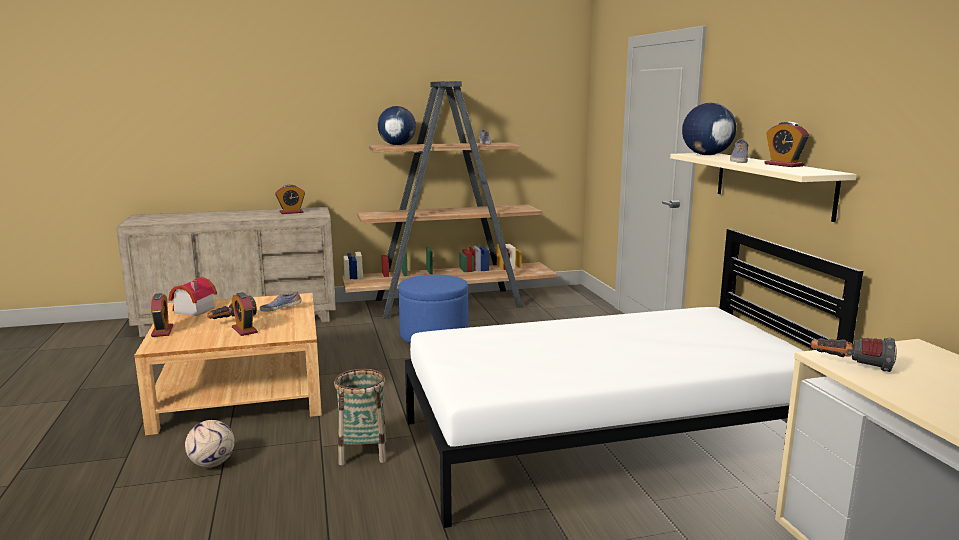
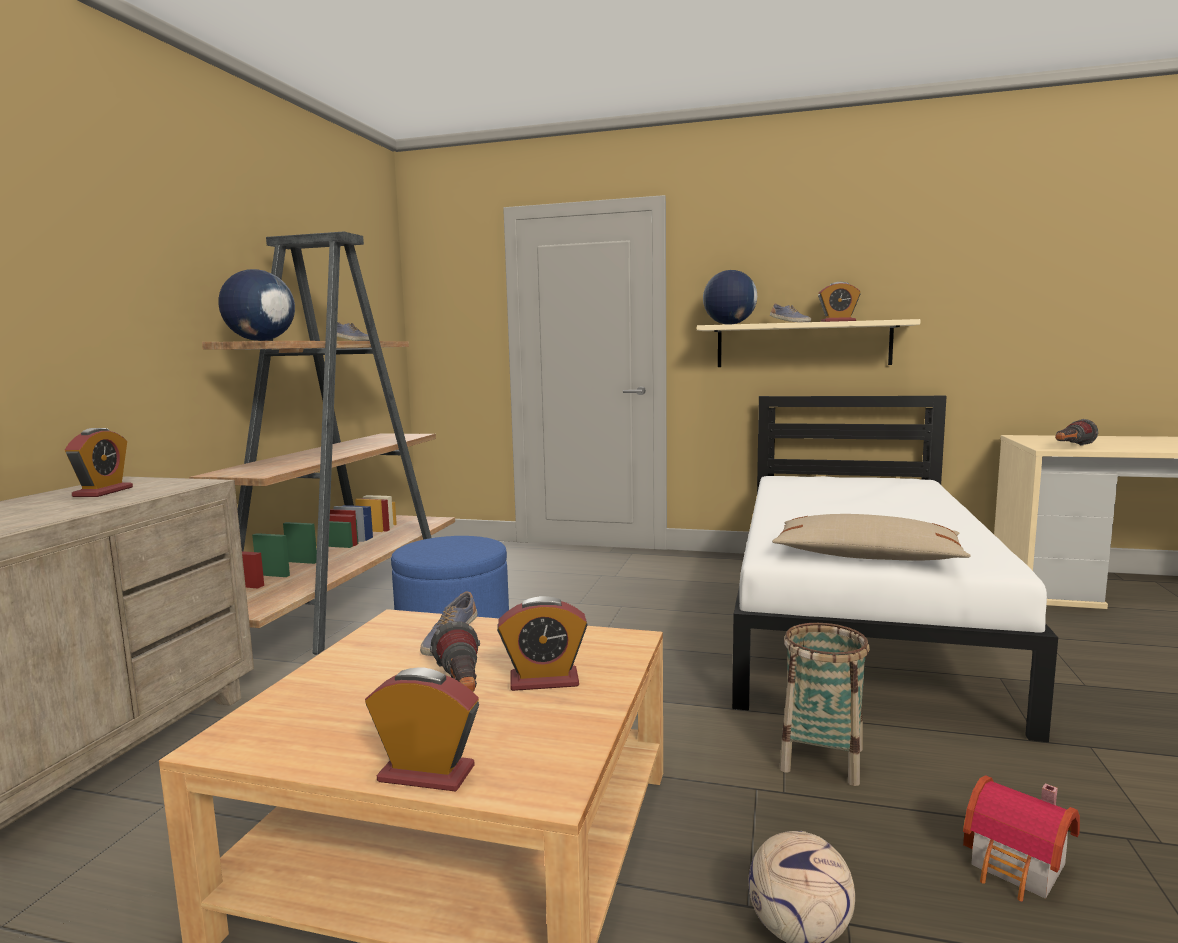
camera: 60 degrees left, 5 degrees down
toy house [169,277,217,316] -> toy house moved to [963,775,1080,901]
none -> beige pillow [772,514,971,560]

